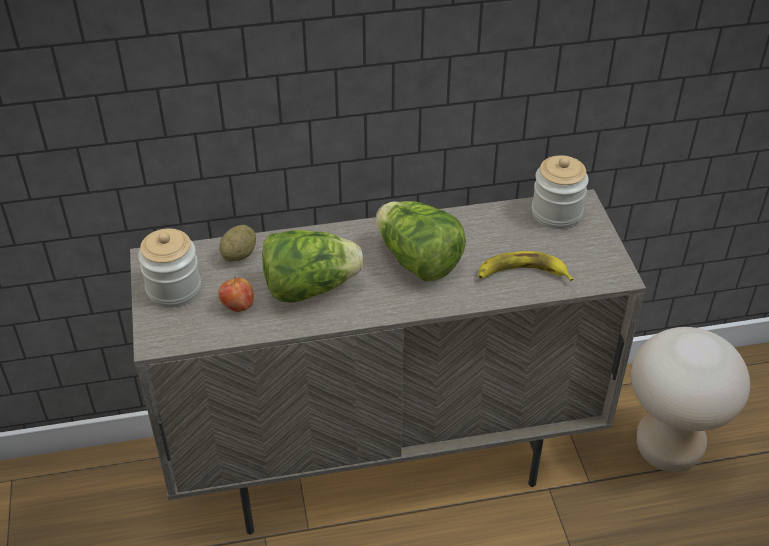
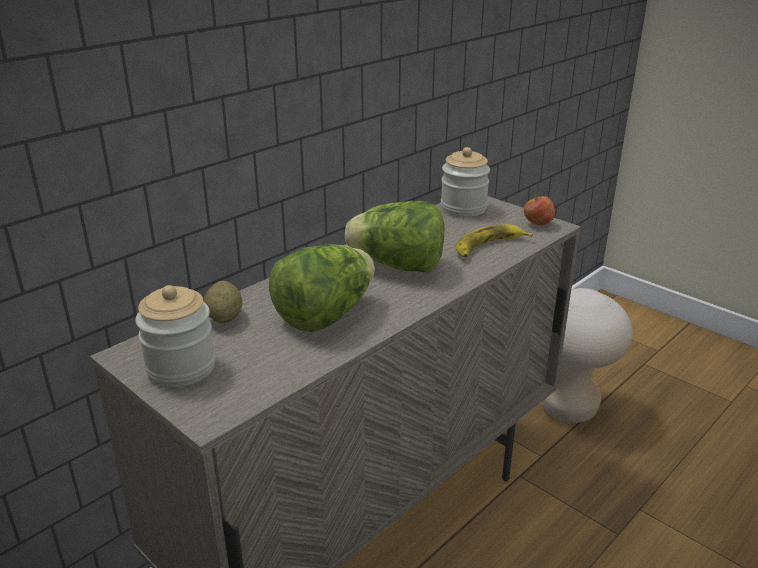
camera: 35 degrees left, 15 degrees down
apple [218,276,254,312] -> apple moved to [524,194,555,225]

